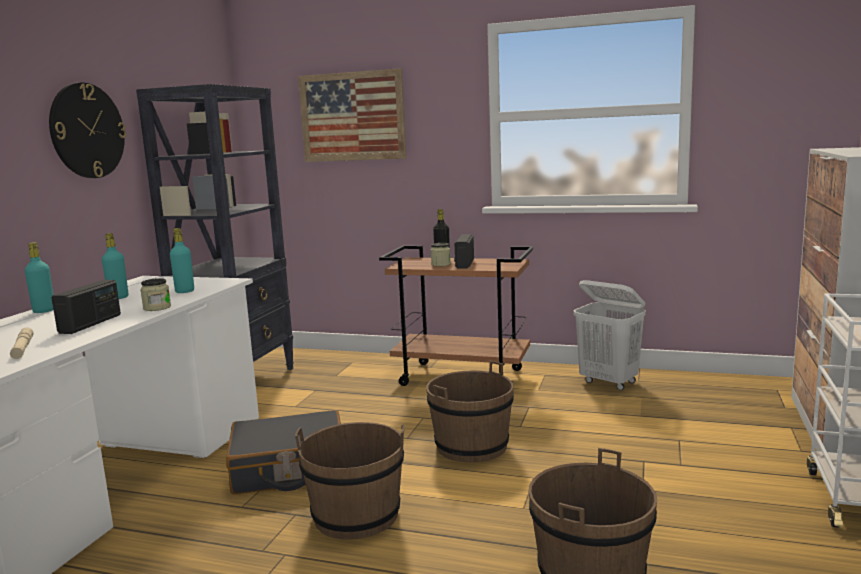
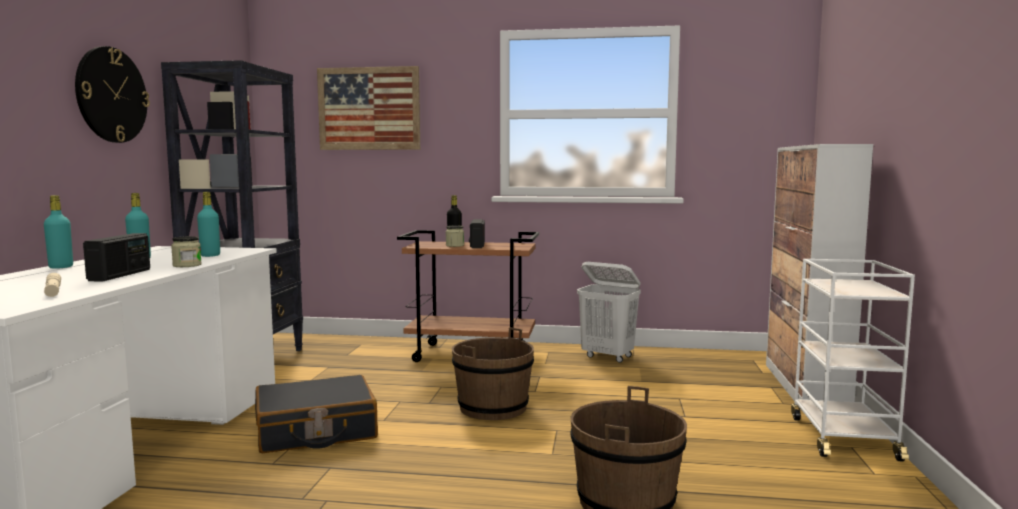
camera: 10 degrees left, 5 degrees down
brown bucket [295,422,404,540] -> none

